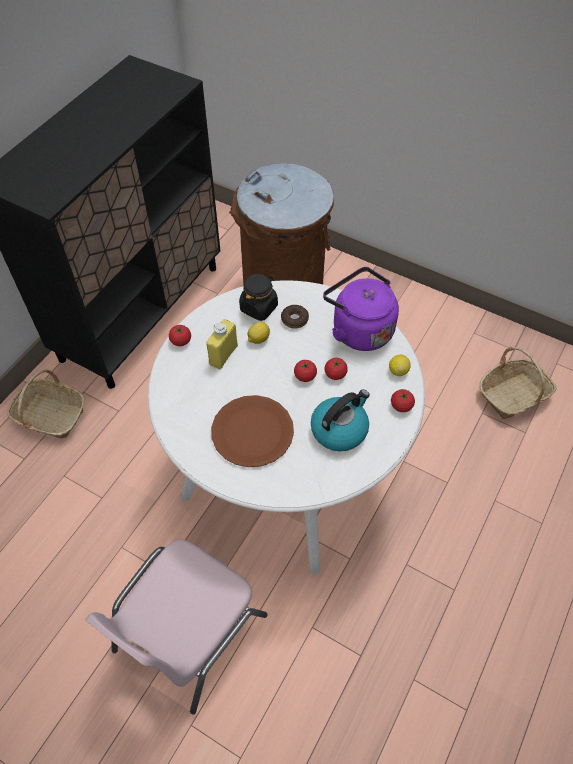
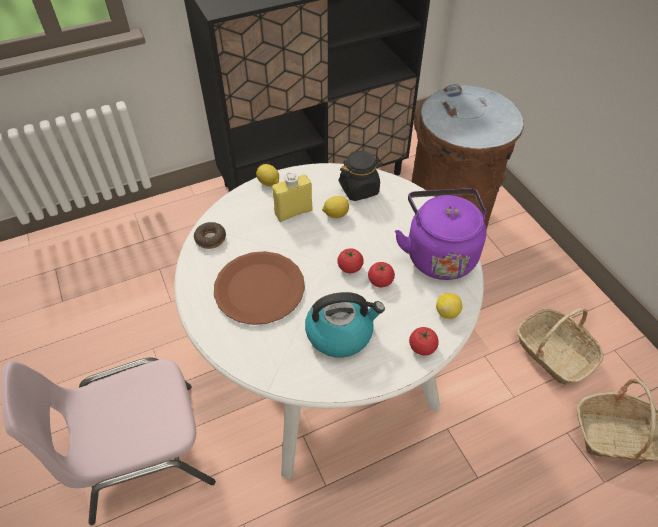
camera: 35 degrees right, 5 degrees down
basket [7,369,85,439] -> basket moved to [517,308,604,385]
tomato [169,325,191,346] -> lemon [256,164,279,186]
donut [281,305,309,329] -> donut moved to [194,222,226,249]

